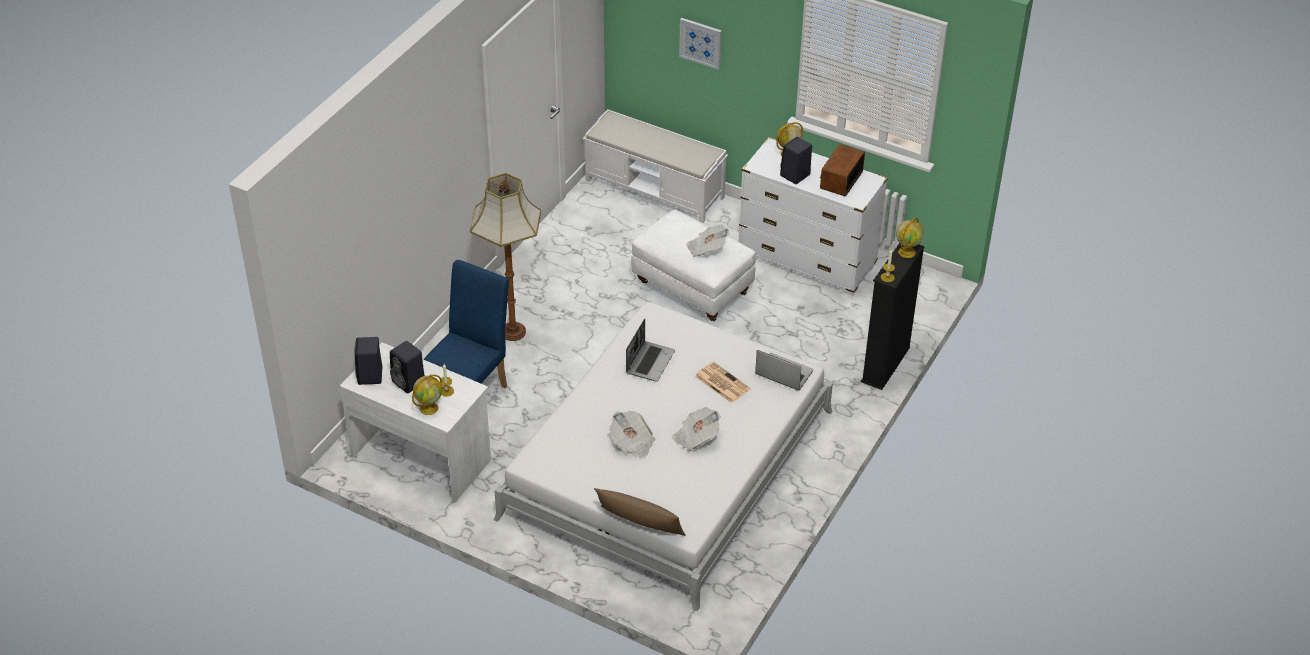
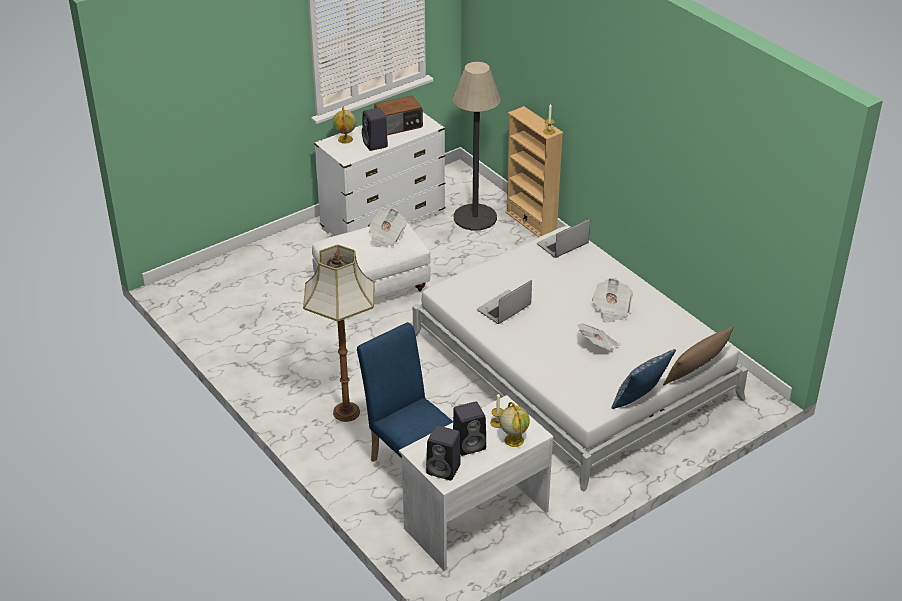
camera: 65 degrees left, 5 degrees down
white bench [583,109,728,223] -> none
laptop [626,319,675,381] -> laptop turned 90 degrees counterclockwise [477,280,532,324]
picture [679,18,722,70] -> none
newspaper [695,361,751,403] -> none
radio [820,144,865,197] -> radio turned 75 degrees counterclockwise [374,96,423,135]
black bookcase [861,243,925,390] -> beige bookcase [505,106,563,237]
globe [896,218,924,258] -> none
none -> floor lamp [453,62,501,230]
none -> pillow [611,349,676,409]

